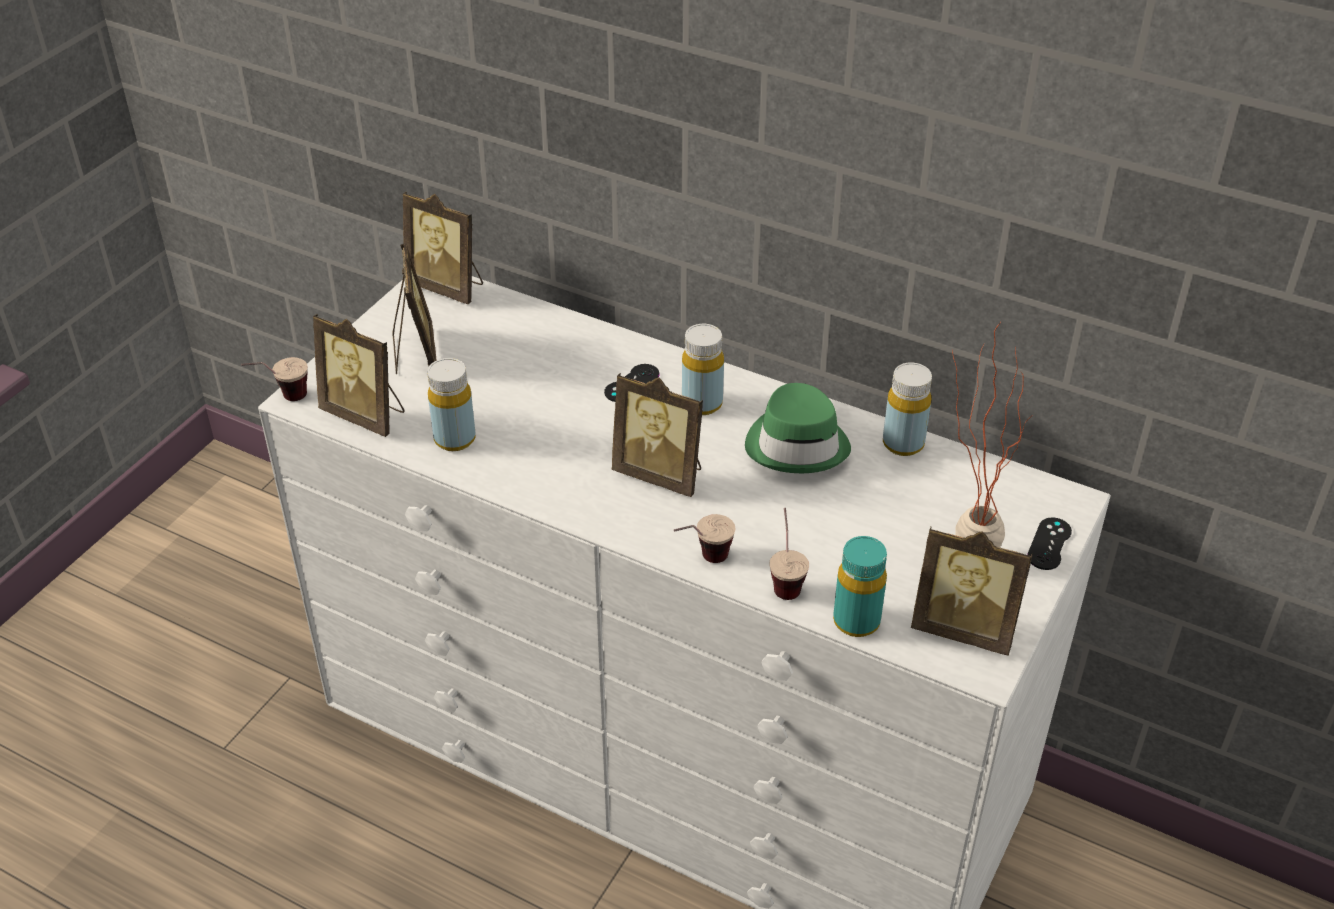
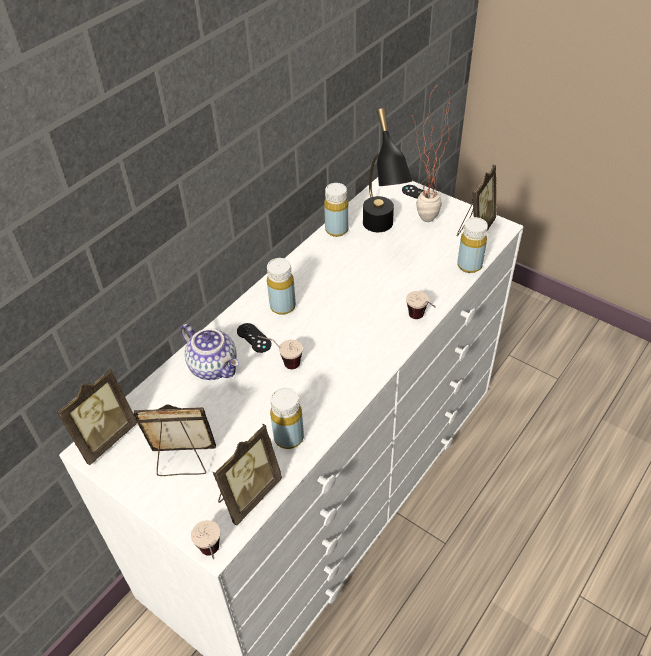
camera: 80 degrees left, 5 degrees up
picture frame [611,373,703,497] -> none
green hat [745,383,851,473] -> none
cup [769,508,809,600] -> cup moved to [258,336,303,369]
turquoise bottle [833,536,887,637] -> yellow bottle [457,217,488,273]
none -> teapot [180,324,239,380]
none -> black table lamp [363,108,412,232]

